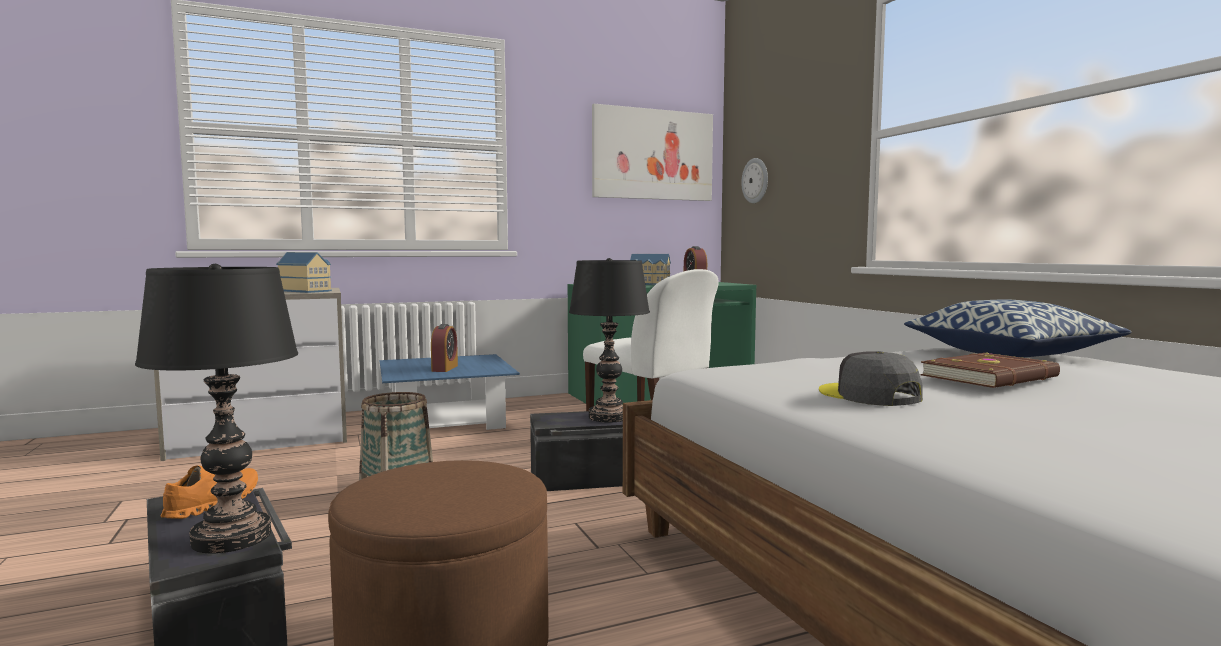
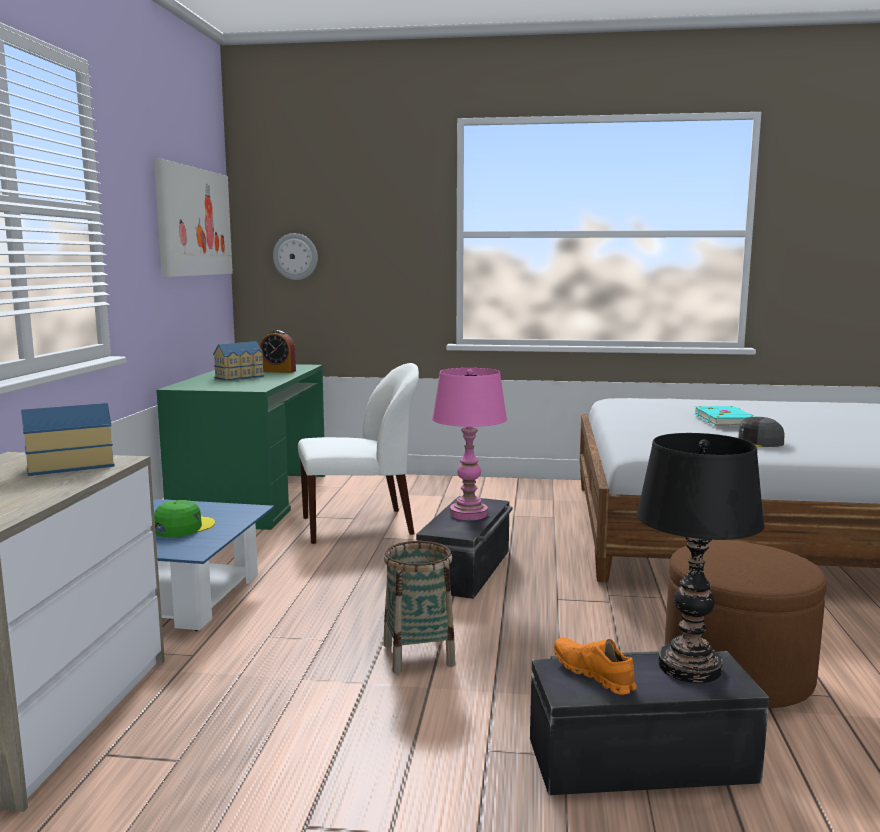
camera: 60 degrees left, 5 degrees up
alarm clock [431,324,458,372] -> green cap [154,500,215,537]
black table lamp [569,258,650,422] -> pink table lamp [432,368,507,520]
pillow [904,299,1132,358] -> none
brown book [921,352,1060,388] -> turquoise book [694,406,755,426]

